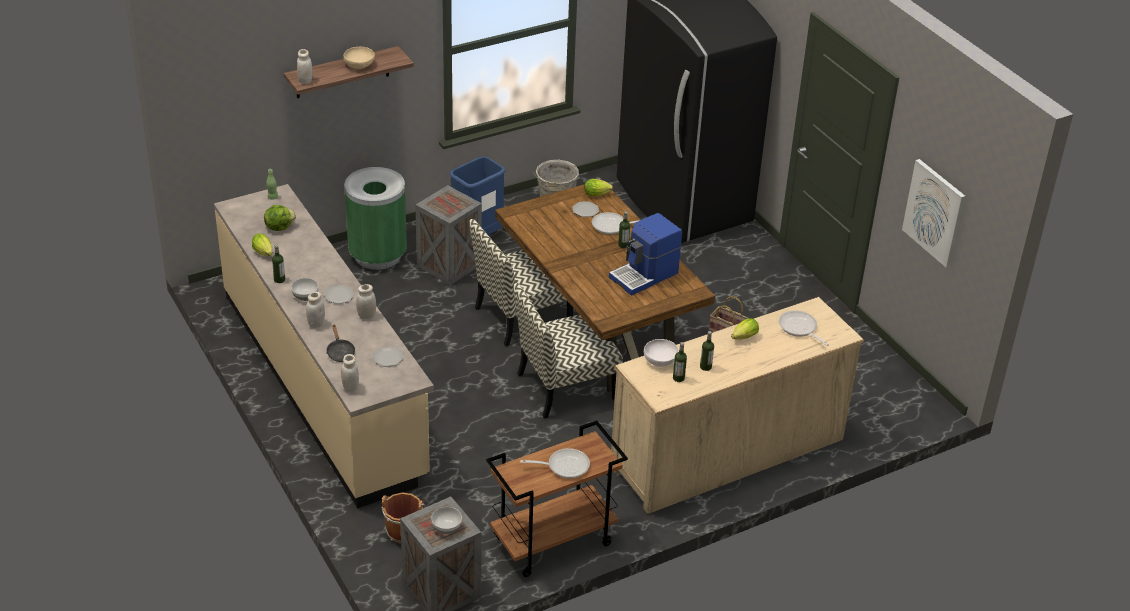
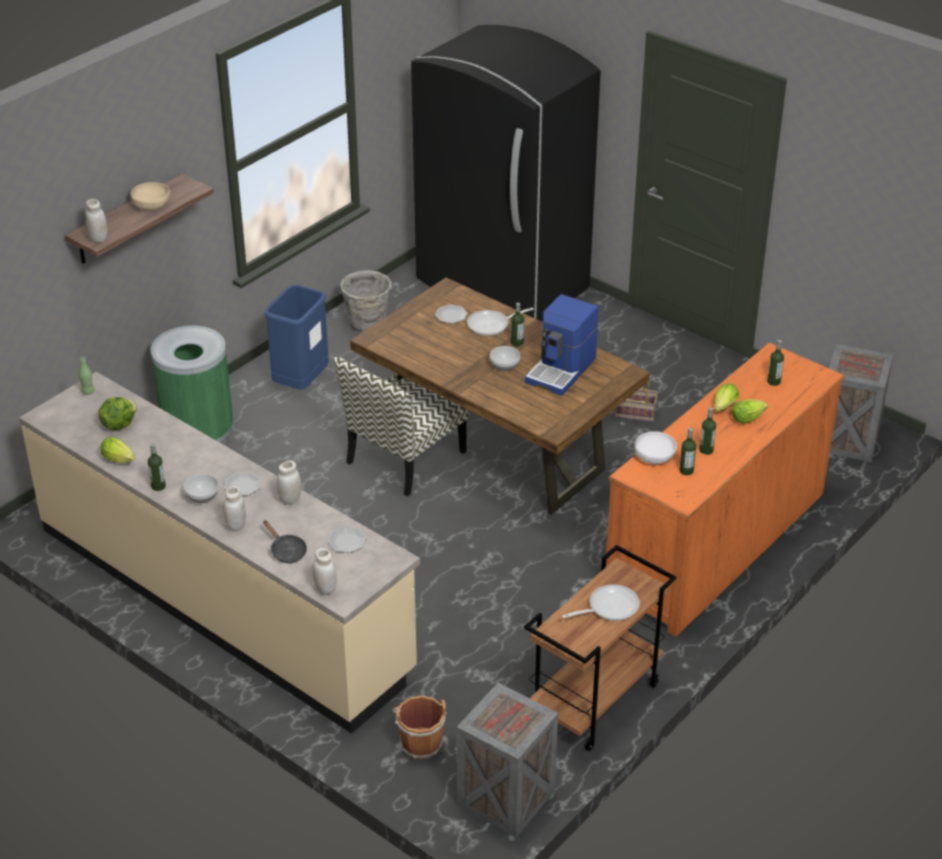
camera: 20 degrees left, 0 degrees up
crate [415,185,482,285] -> crate moved to [829,344,893,462]
bowl [431,507,462,534] -> bowl moved to [490,346,520,371]
chair [513,283,623,418] -> none
lettuce [584,179,613,196] -> lettuce moved to [732,399,768,424]
beige dresser [611,297,864,514] -> orange dresser [606,343,845,637]
frying pan [779,311,829,346] -> bottle [767,340,784,386]
picture [902,159,965,268] -> none

